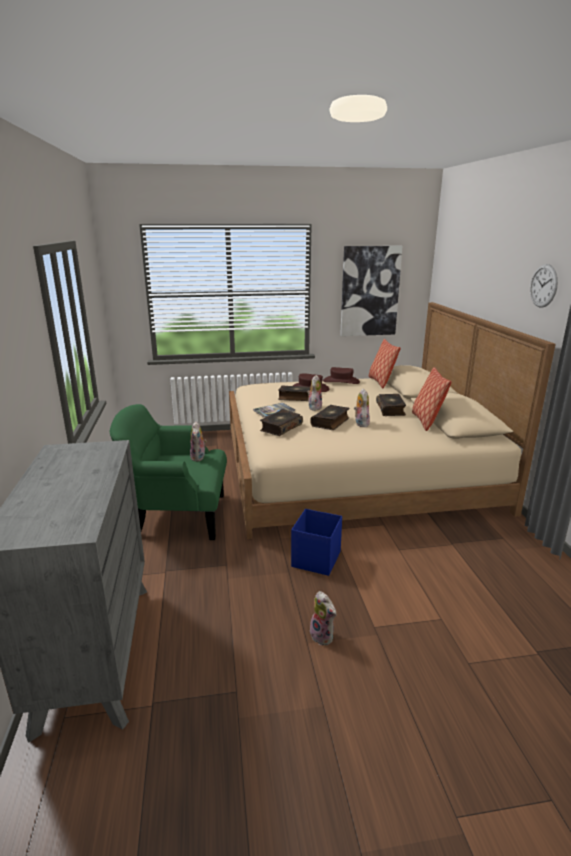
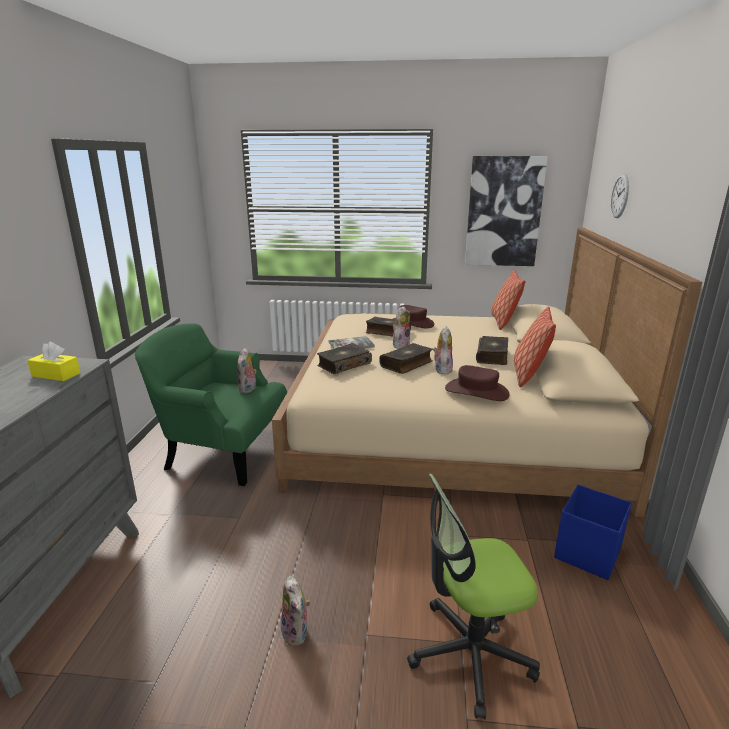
camera: 15 degrees right, 0 degrees up
blue storage box [291,509,342,576] -> blue storage box moved to [554,485,632,580]
brown hat [323,367,360,384] -> brown hat moved to [445,365,510,401]
wall clock [530,264,558,307] -> wall clock moved to [611,174,629,218]
none -> yellow tissue box [27,342,80,381]
none -> office chair [407,473,540,719]

